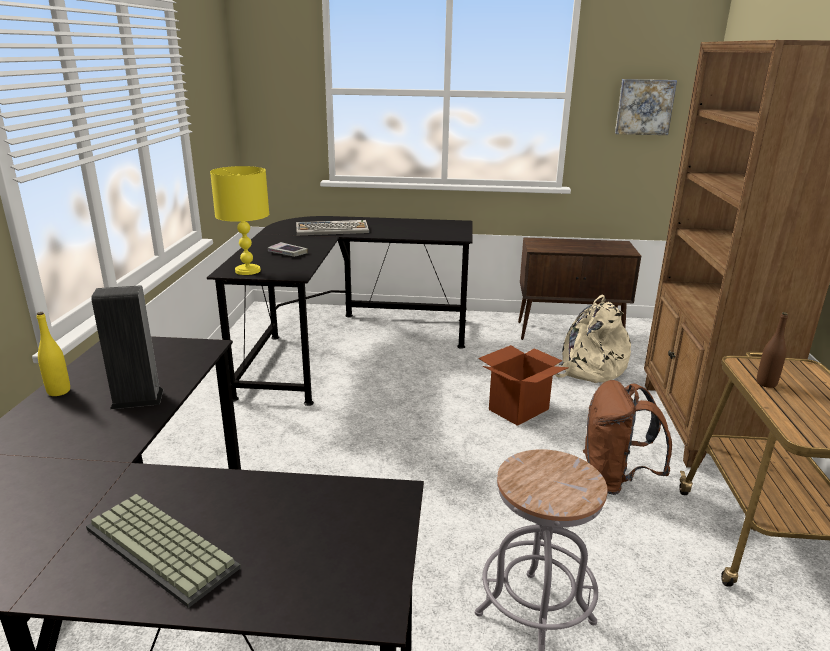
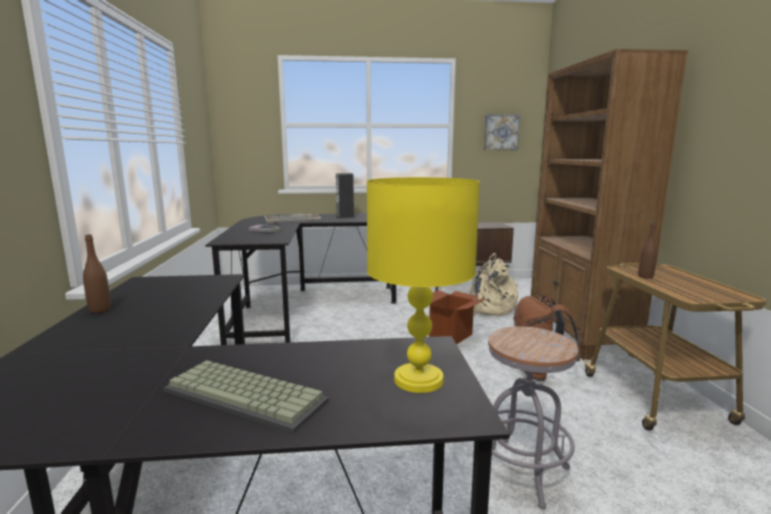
camera: 10 degrees left, 10 degrees down
yellow bottle [37,312,70,396] -> brown bottle [83,234,111,313]
speaker [91,285,163,409] -> speaker moved to [336,173,355,219]
yellow table lamp [210,166,269,275] -> yellow table lamp moved to [367,177,480,393]

